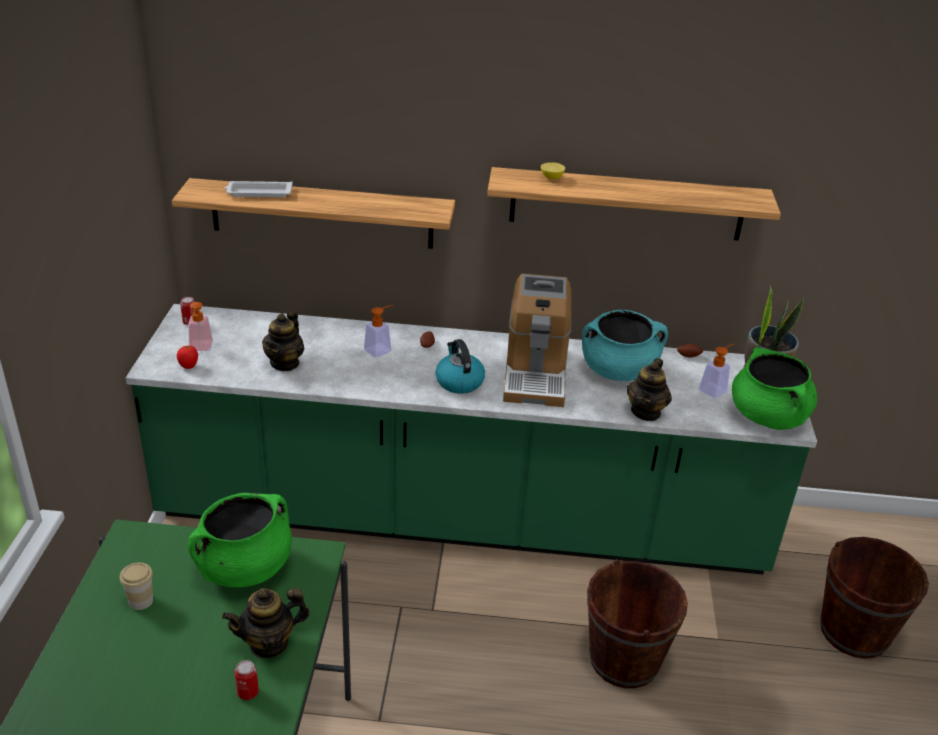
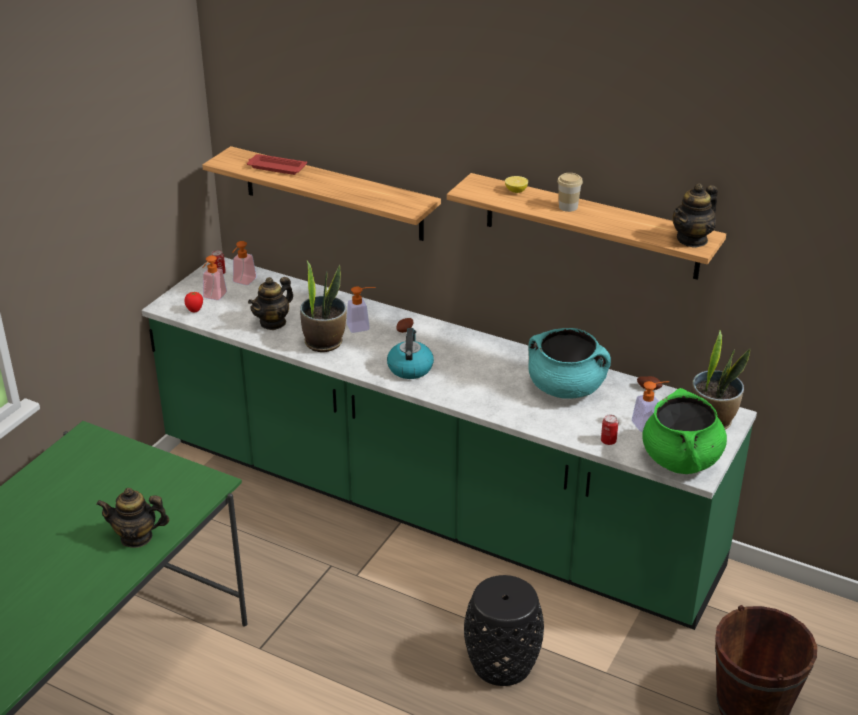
camera: 25 degrees right, 0 degrees up
cup [120,563,153,610] -> cup moved to [557,173,583,212]
green cooking pot [188,493,292,587] -> none
white tray [225,181,293,197] -> red tray [247,154,307,175]
can [235,660,259,700] -> can moved to [601,415,618,445]
coffee machine [503,274,571,407] -> none
brown bucket [587,559,688,688] -> black stool [464,575,544,686]
teapot [627,358,672,421] -> teapot moved to [673,183,718,248]
none -> soap dispenser [232,241,257,285]
none -> potted plant [300,261,347,352]

